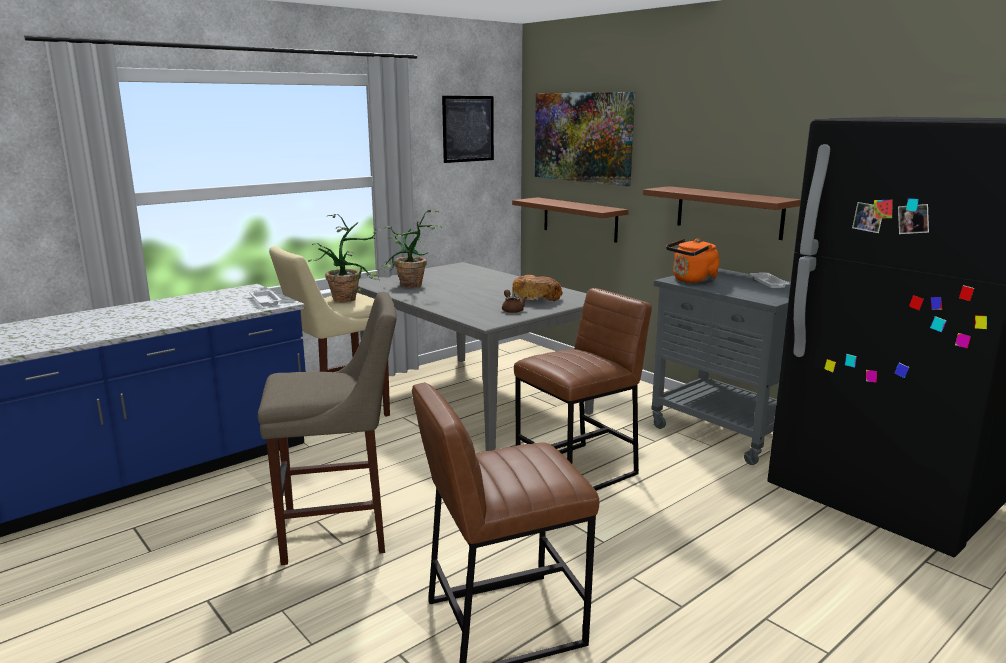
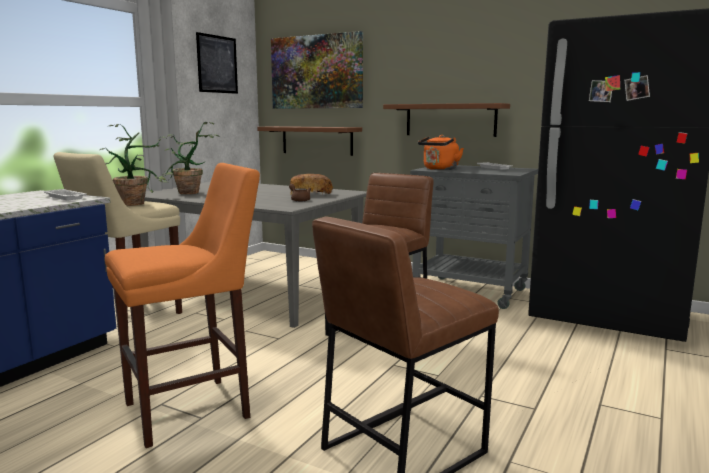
camera: 20 degrees left, 5 degrees down
beige stool [258,292,397,565] -> orange stool [105,163,260,448]

